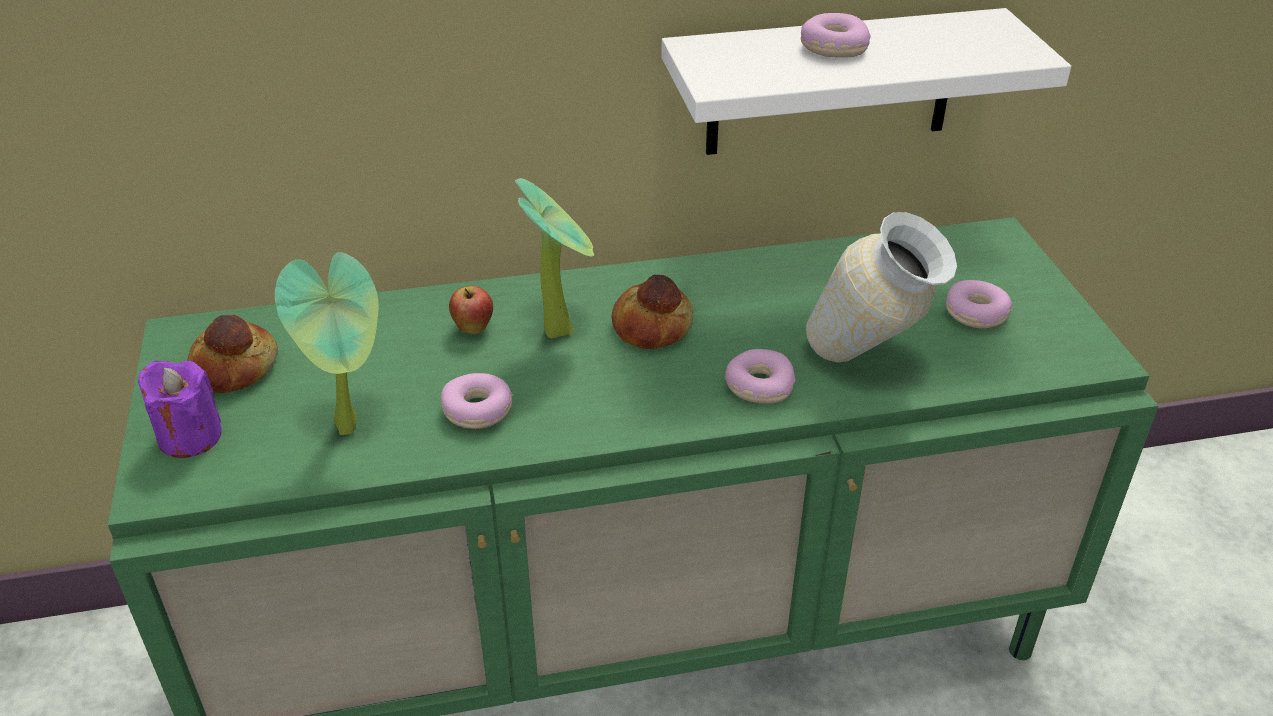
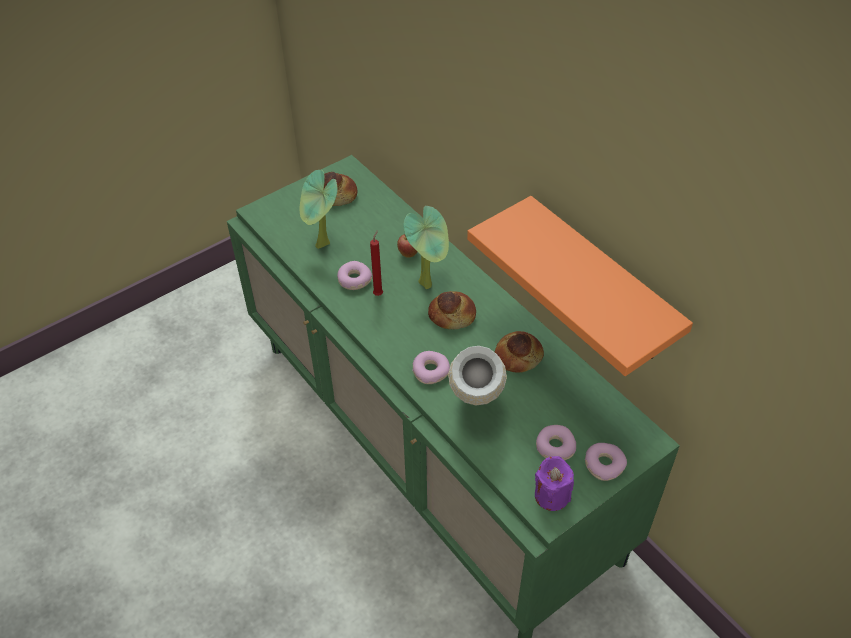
camera: 65 degrees right, 10 degrees up
purple candle [138,361,222,458] -> purple candle moved to [535,456,574,511]
white shelf [661,8,1071,155] -> orange shelf [467,196,693,376]
donut [801,13,871,58] -> donut moved to [585,443,627,481]
none -> red candle [370,230,383,296]
none -> bread [495,331,544,373]

